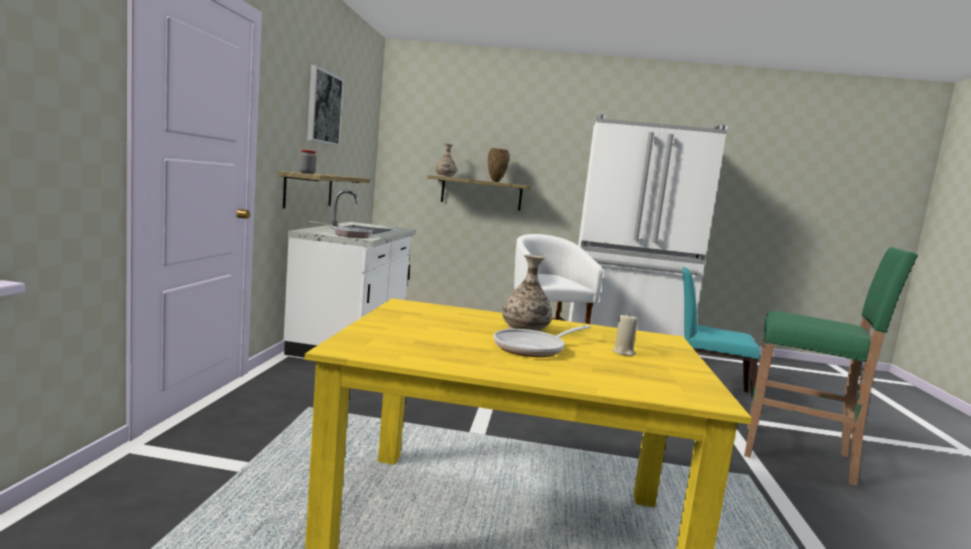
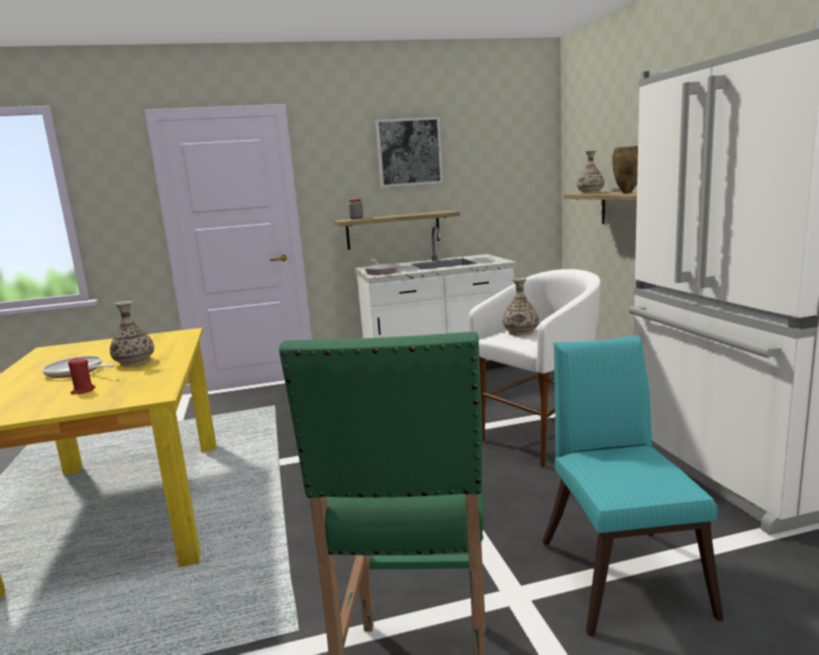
camera: 70 degrees right, 5 degrees up
beige candle [612,313,638,357] -> red candle [68,357,95,394]
none -> vase [503,277,539,336]

